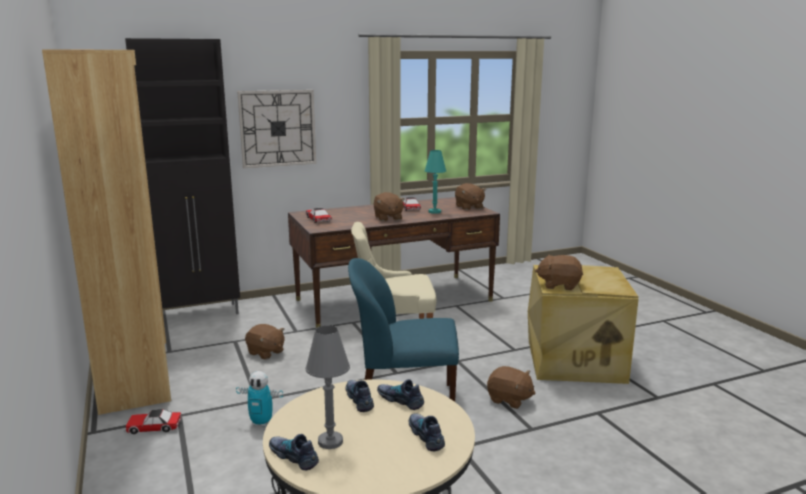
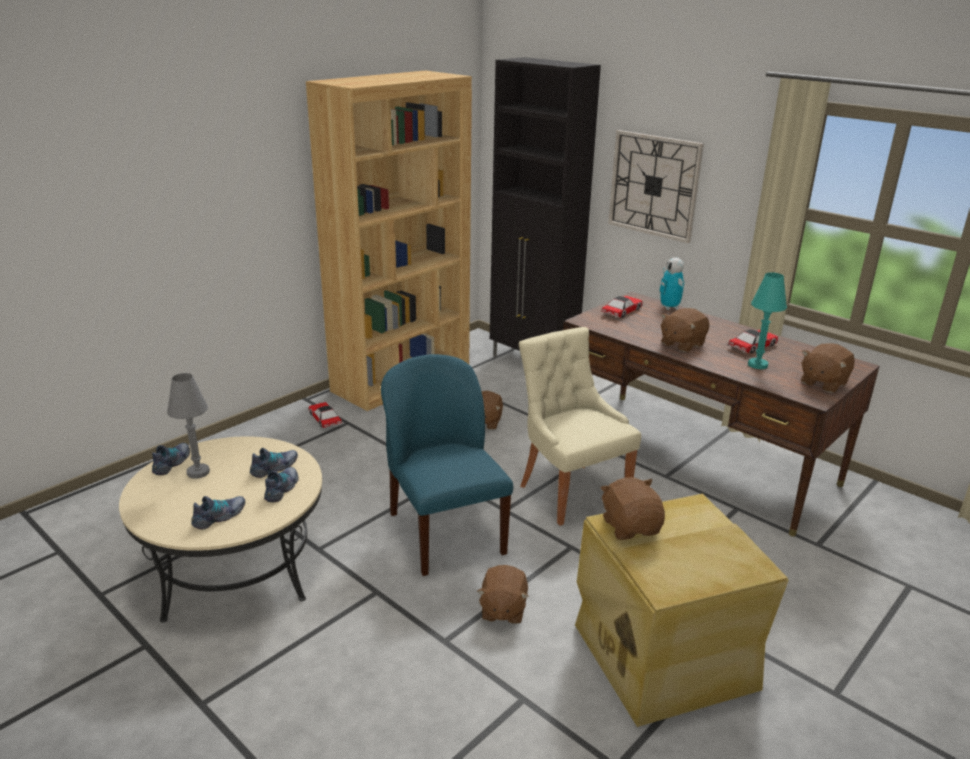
camera: 65 degrees right, 10 degrees up
toy robot [236,371,283,427] -> toy robot moved to [659,258,685,310]

